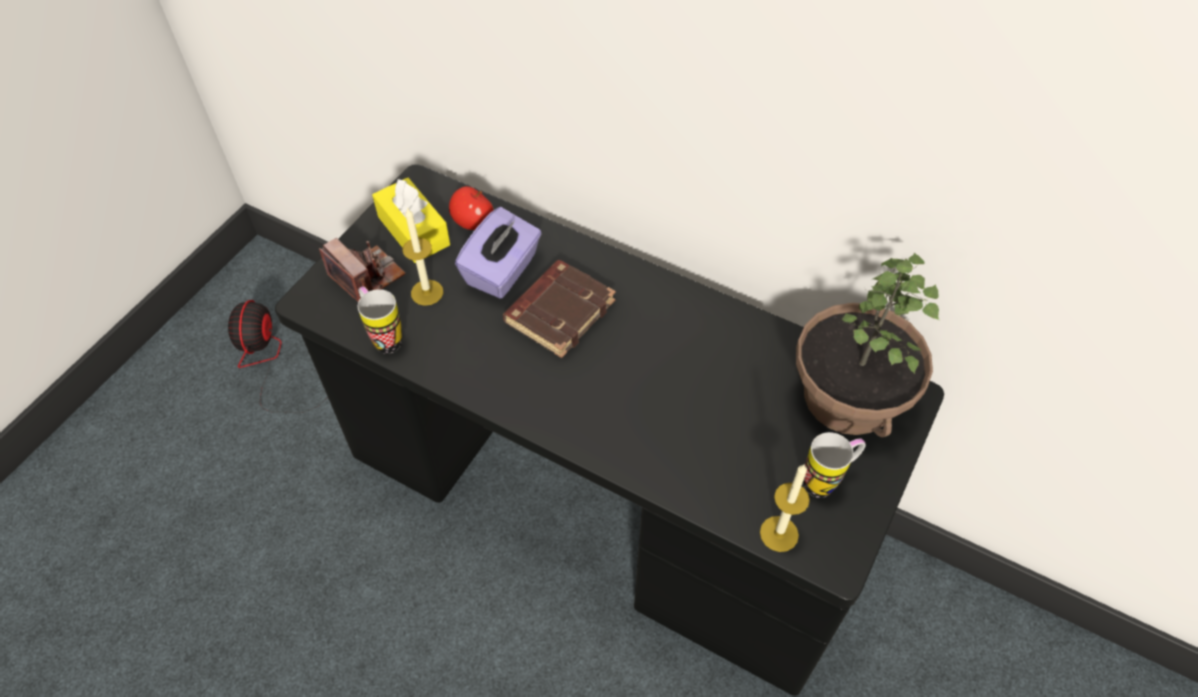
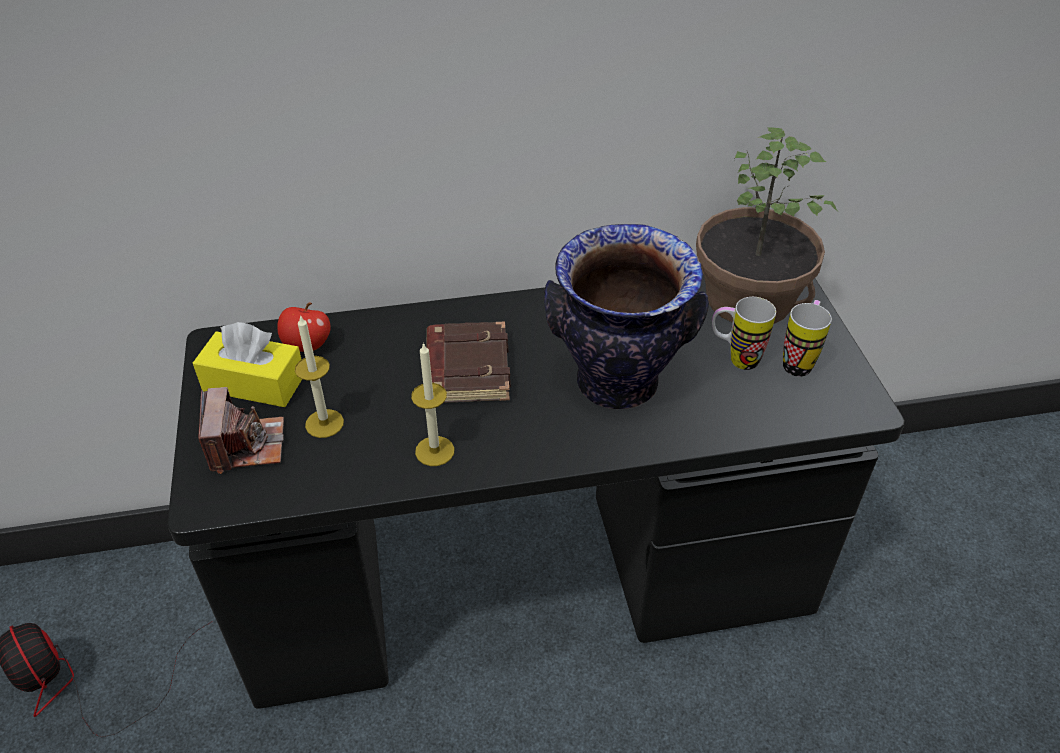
camera: 40 degrees left, 10 degrees down
camera [319,238,406,302] -> camera turned 75 degrees clockwise [199,387,284,474]
mug [358,286,402,354] -> mug moved to [712,297,776,370]
purple tissue box [455,207,542,299] -> none
candle [760,465,810,552] -> candle moved to [411,342,454,466]
none -> vase [544,224,709,409]

